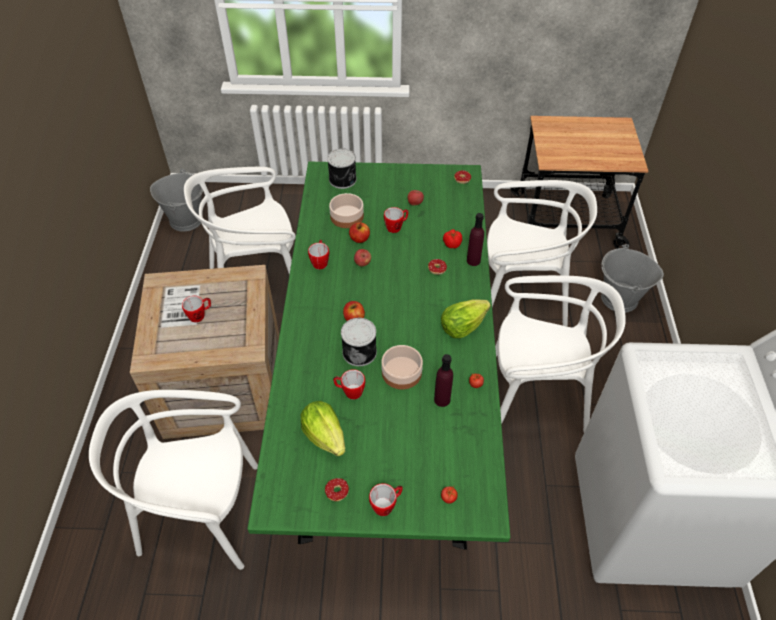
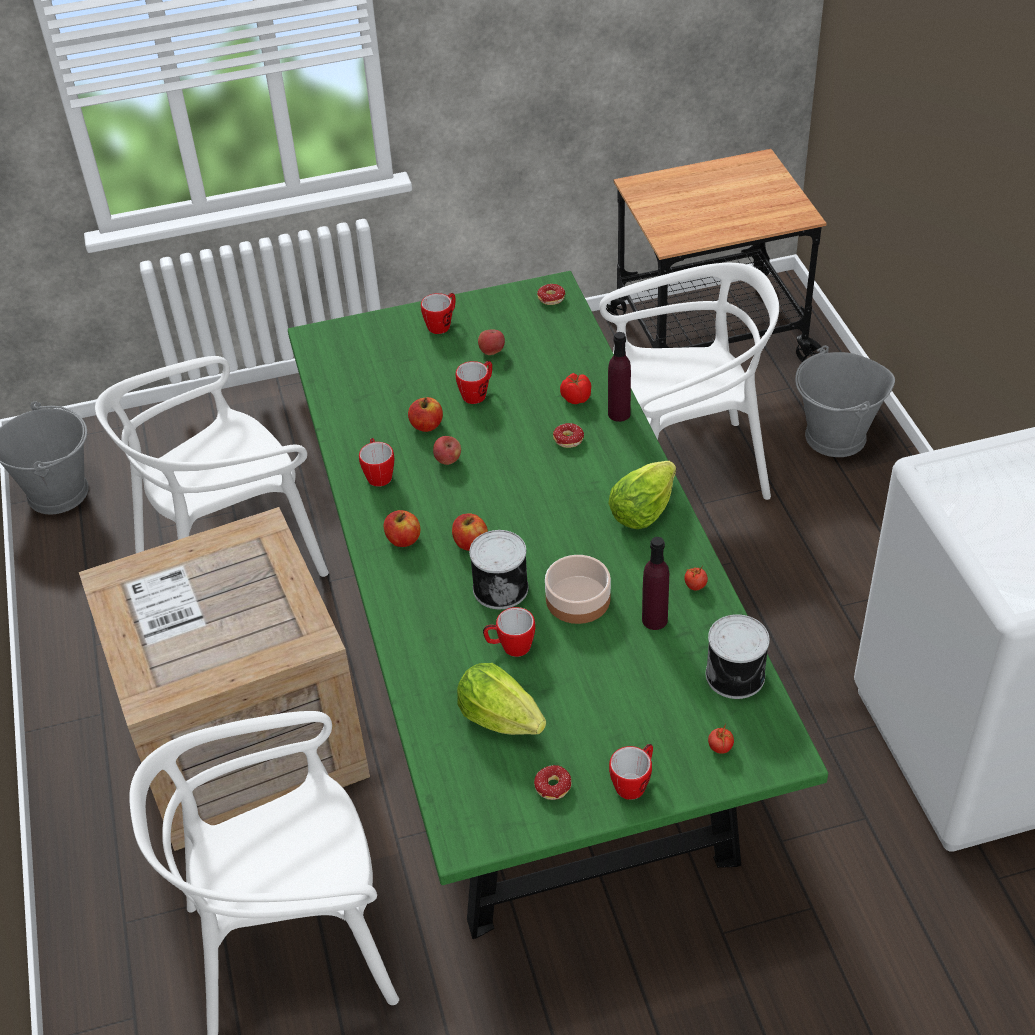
camera: 15 degrees left, 5 degrees down
mug [182,296,211,323] -> mug moved to [421,293,455,334]
can [327,149,357,189] -> can moved to [706,614,770,699]
bowl [329,193,364,228] -> none
white chair [495,275,626,432] -> none
none -> apple [384,510,421,547]

